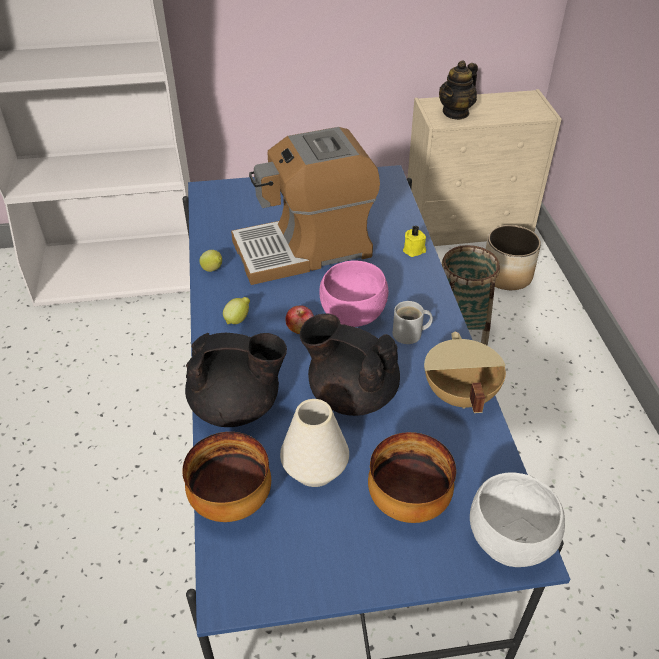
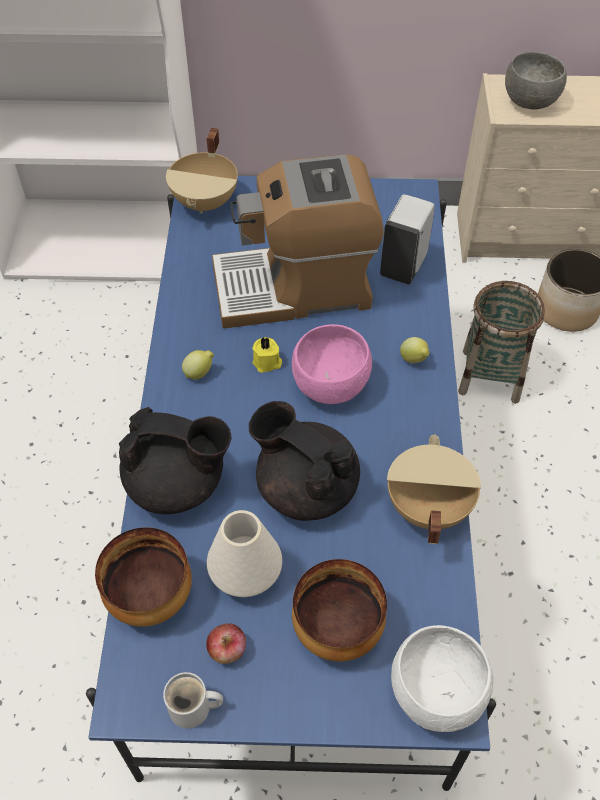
camera: 10 degrees right, 10 degrees up
lemon [199,250,222,272] -> lemon moved to [400,337,430,363]
apple [285,305,314,334] -> apple moved to [206,623,246,664]
white mug [393,301,433,344] -> white mug moved to [163,672,223,729]
yellow candle [403,226,426,257] -> yellow candle moved to [252,337,282,373]
teapot [439,60,478,120] -> grey bowl [505,51,567,109]
none -> beige cooking pot [166,128,238,214]
none -> white soap dispenser [380,194,435,284]

